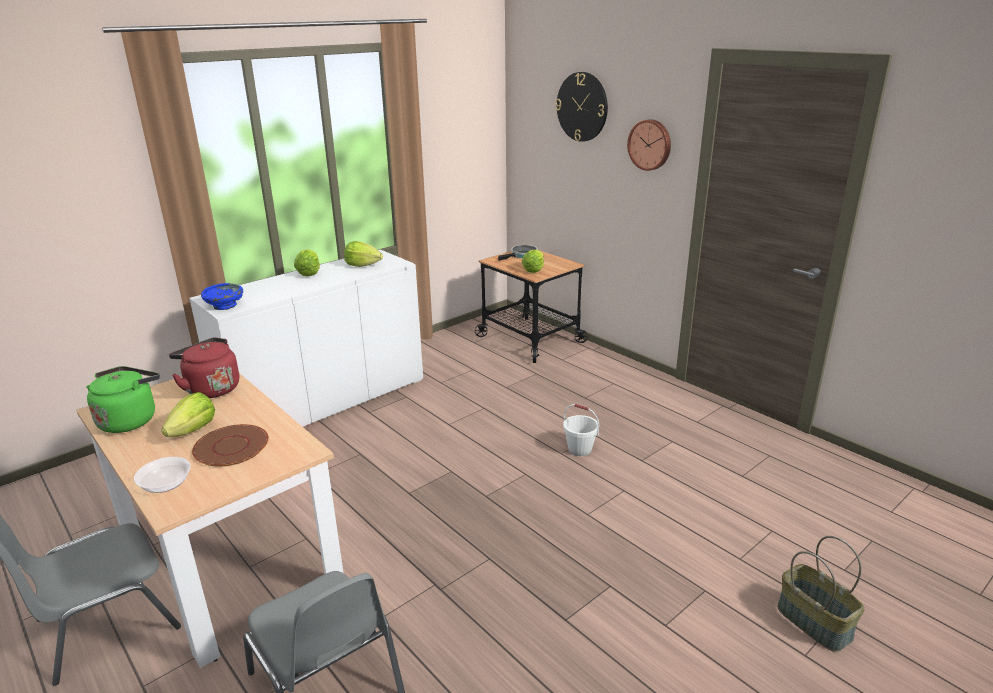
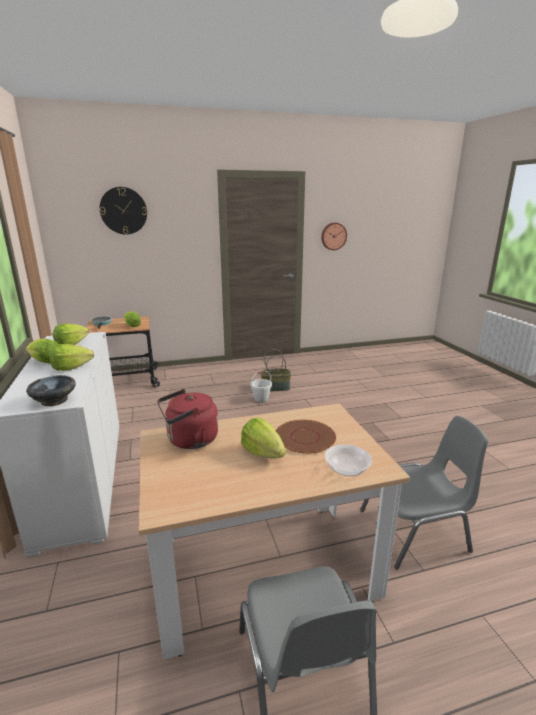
camera: 65 degrees left, 5 degrees down
green kettle [86,366,160,433] -> none
blue bowl [201,283,243,310] -> black bowl [26,375,75,406]
wall clock [627,119,671,171] -> wall clock moved to [321,223,347,250]
basket [777,536,865,652] -> basket moved to [261,349,291,392]
none -> lettuce [49,344,94,371]

